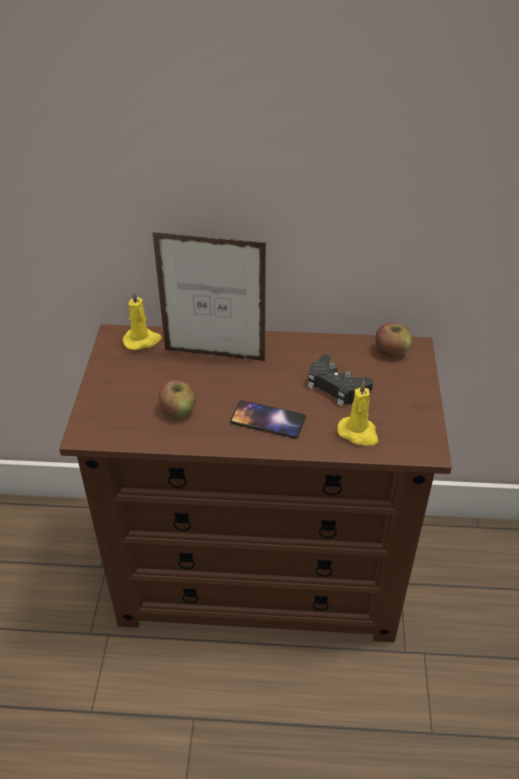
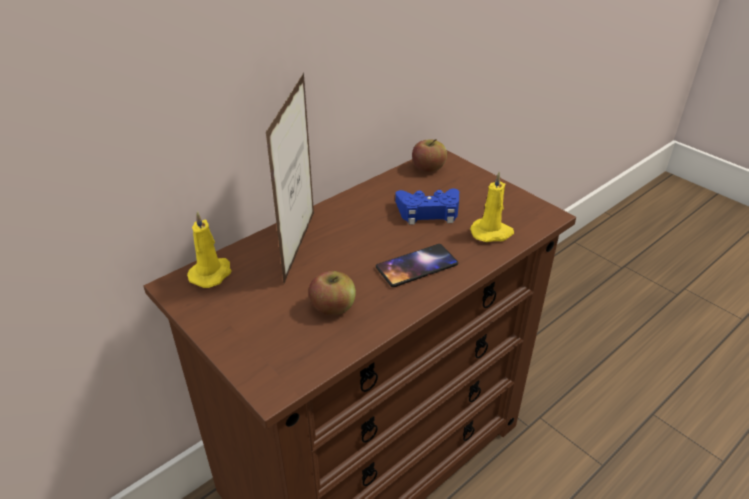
camera: 45 degrees left, 5 degrees down
picture frame [152,232,266,361] -> picture frame turned 45 degrees counterclockwise [266,73,314,283]
black game controller [308,354,373,406] -> blue game controller [395,189,459,225]

